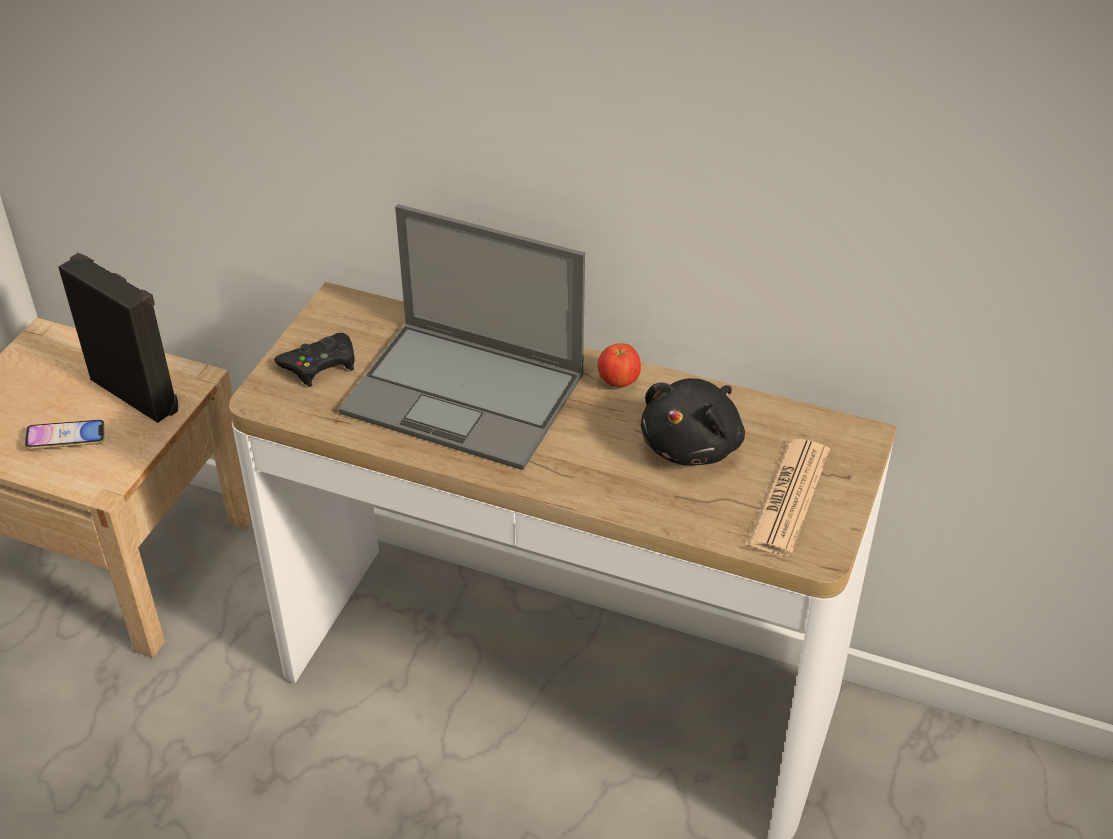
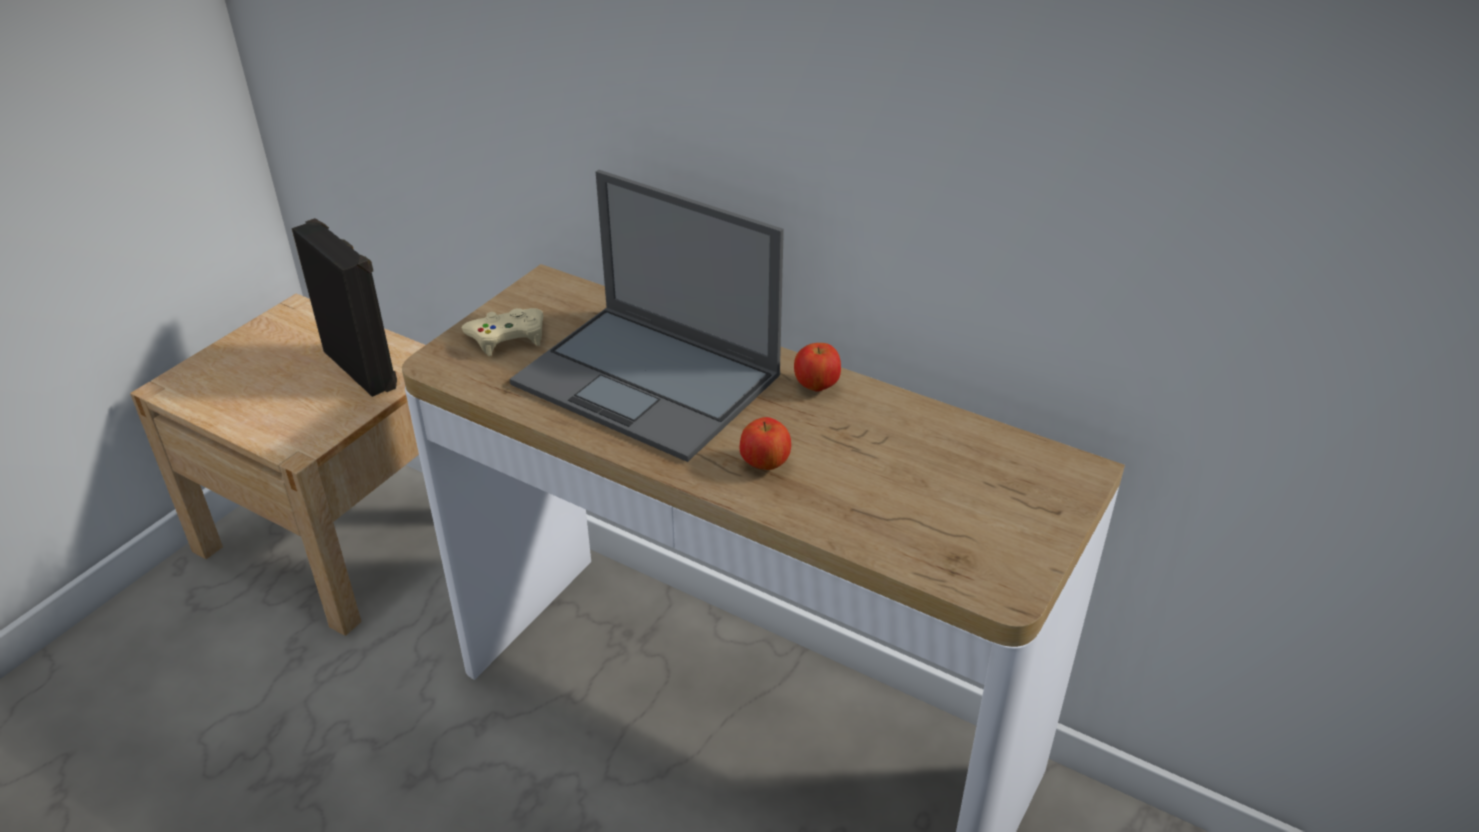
camera: 10 degrees right, 5 degrees down
phone [25,420,105,450] -> none
black game controller [274,333,355,387] -> beige game controller [461,308,543,356]
black plush toy [641,378,745,466] -> none
newspaper [745,439,830,556] -> none
none -> apple [740,417,791,470]

